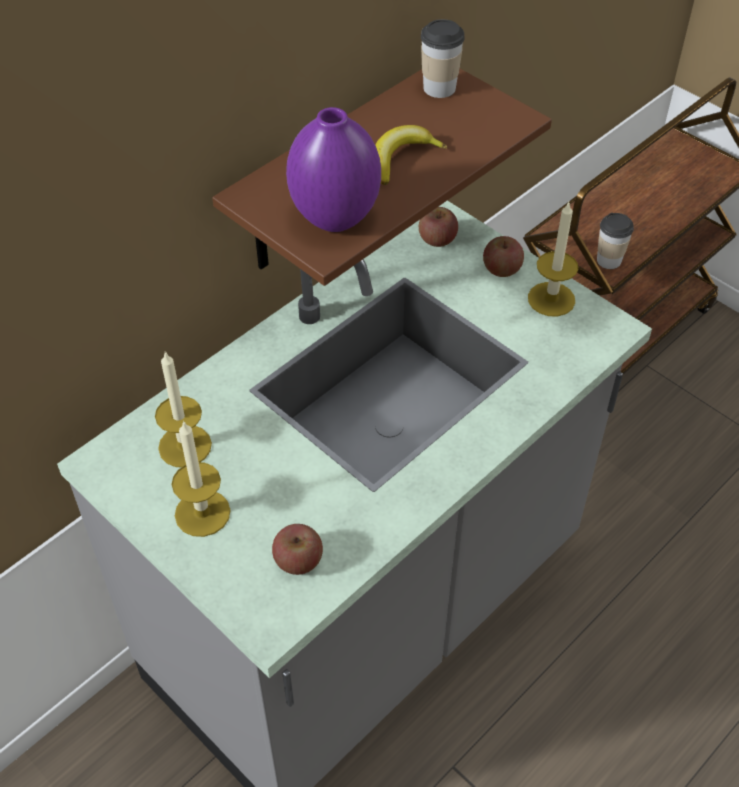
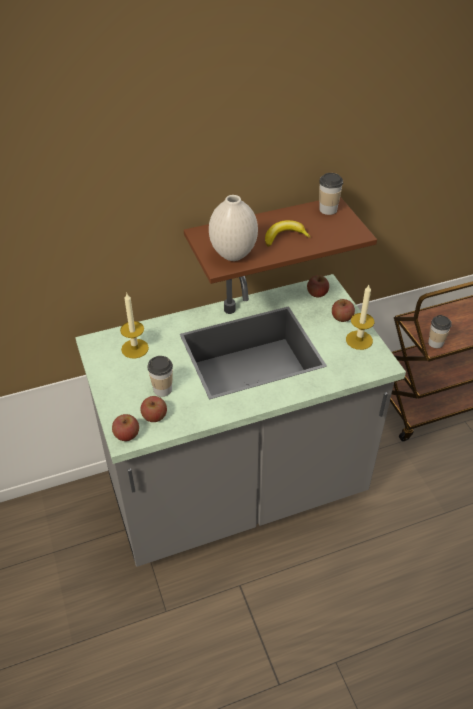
camera: 25 degrees right, 5 degrees down
candle [171,420,230,537] -> none
purple vase [286,107,381,232] -> white vase [209,195,258,261]
none -> apple [112,414,139,441]
none -> cup [147,356,173,397]

